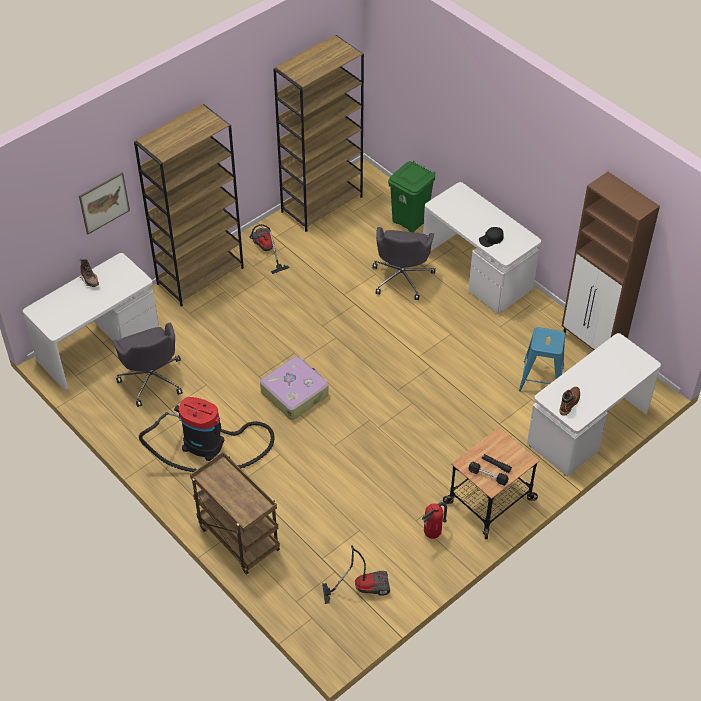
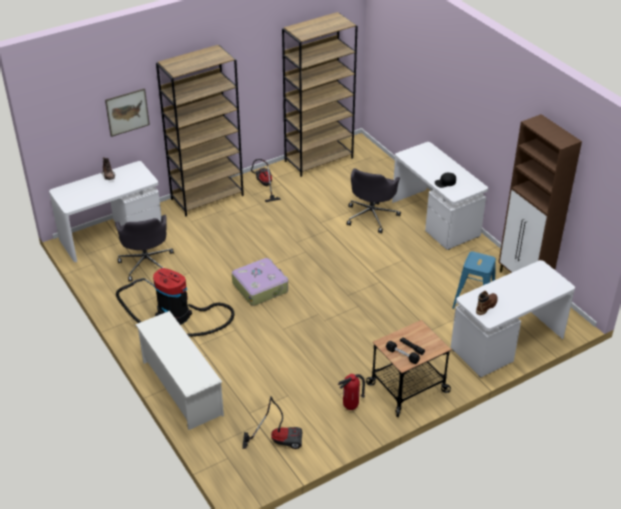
camera: 10 degrees right, 10 degrees down
brown cart [190,452,280,574] -> white shoe rack [135,311,224,430]
green trash can [388,161,436,232] -> none

